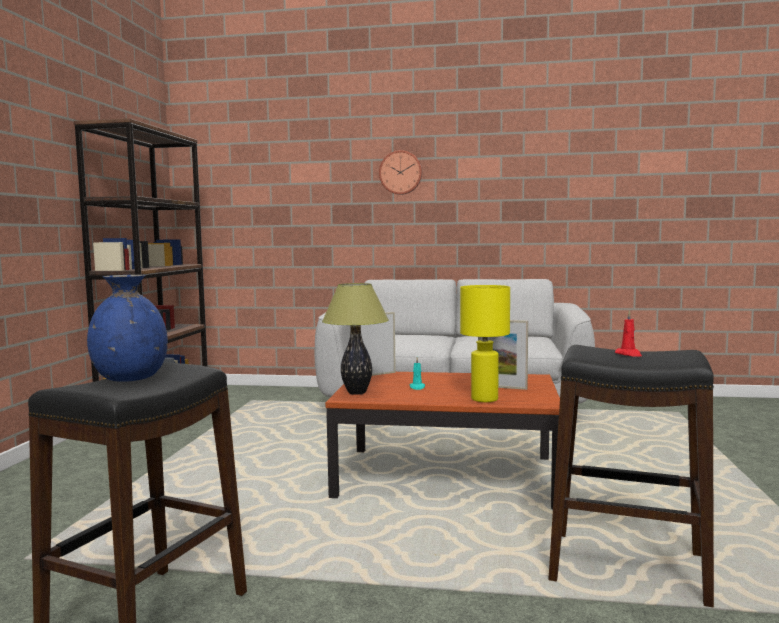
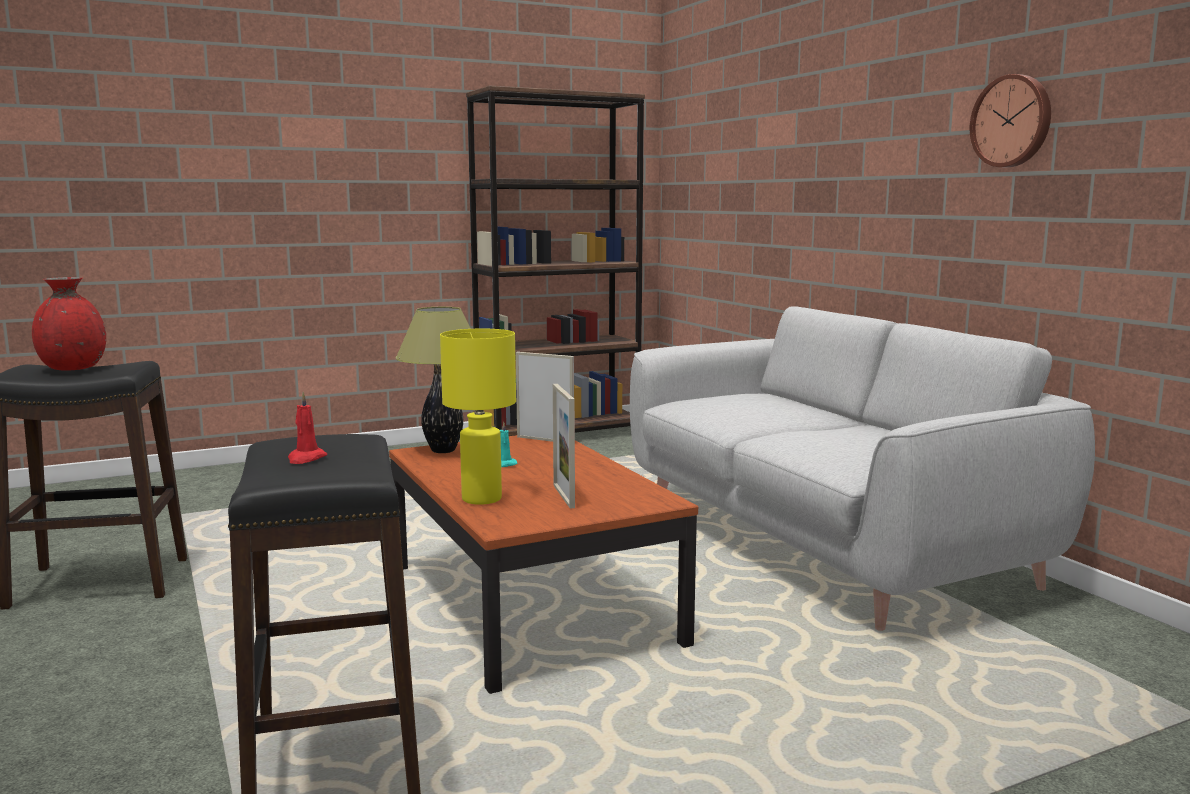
camera: 55 degrees right, 5 degrees up
blue vase [87,275,168,382] -> red vase [32,277,106,370]
wall clock [379,150,422,195] -> wall clock moved to [970,74,1051,167]

